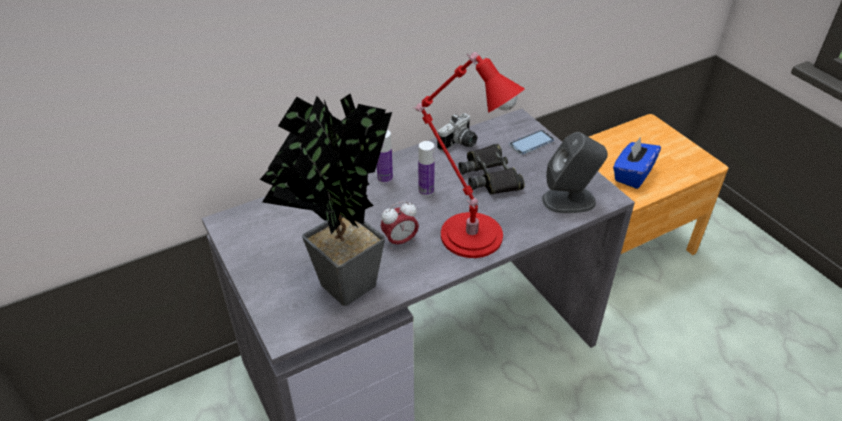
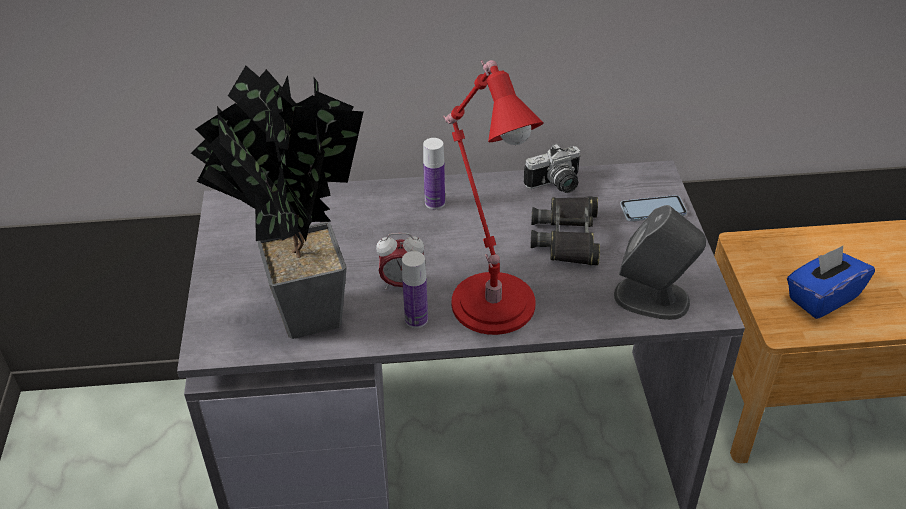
camera: 25 degrees right, 0 degrees up
bottle [418,141,435,196] -> bottle moved to [402,251,428,328]

